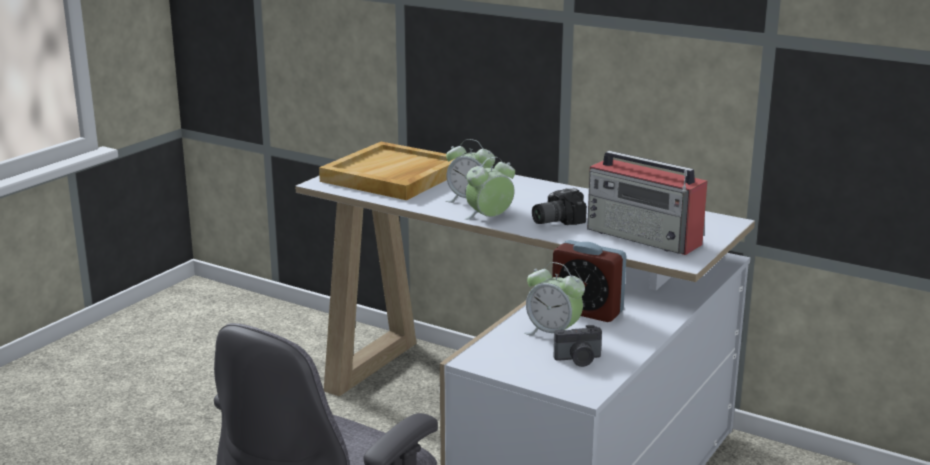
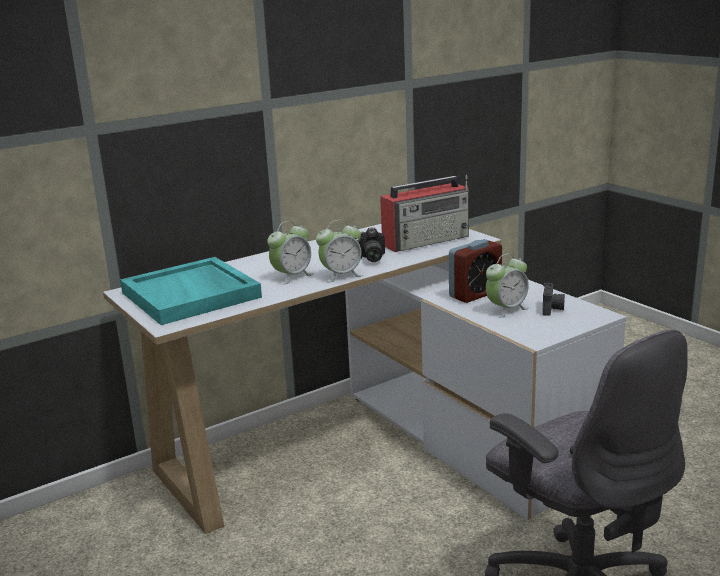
camera: 65 degrees left, 0 degrees up
beige tray [319,142,454,200] -> turquoise tray [120,257,262,325]
alarm clock [465,157,515,220] -> alarm clock turned 105 degrees counterclockwise [316,220,363,283]

